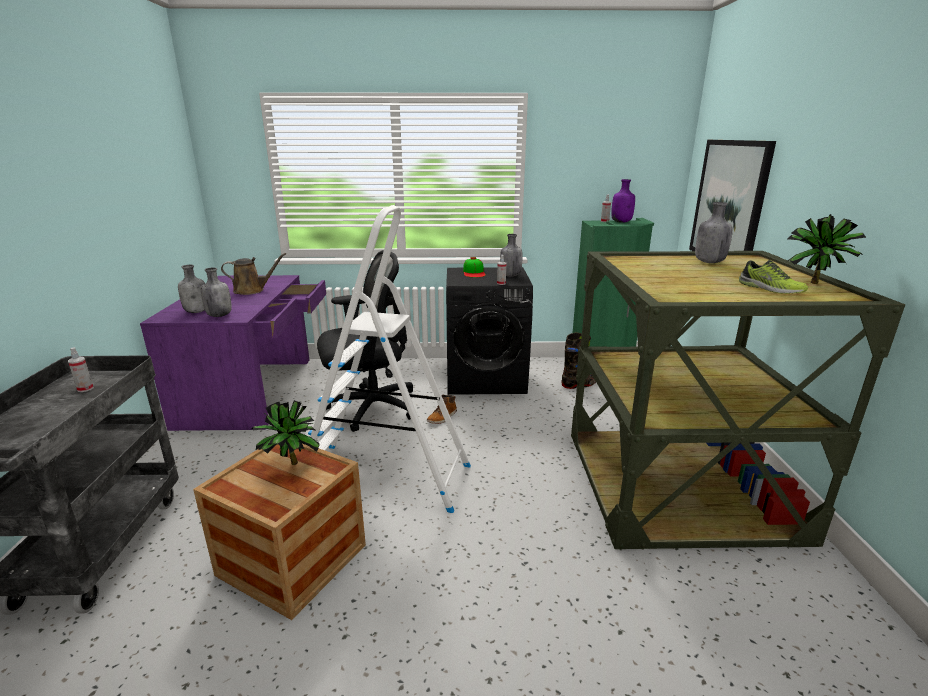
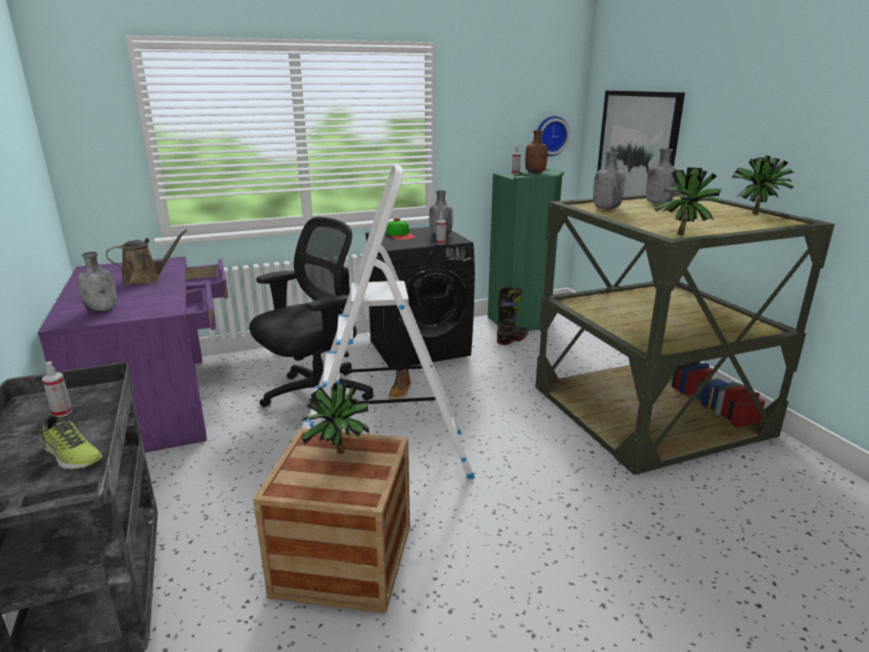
camera: 20 degrees left, 0 degrees up
grey bottle [201,268,232,317] -> grey bottle moved to [593,151,625,209]
purple bottle [611,179,635,223] -> brown bottle [525,130,548,173]
shoe [739,260,808,294] -> shoe moved to [42,415,103,470]
none -> wall clock [537,116,570,156]
none -> potted plant [654,167,723,235]

